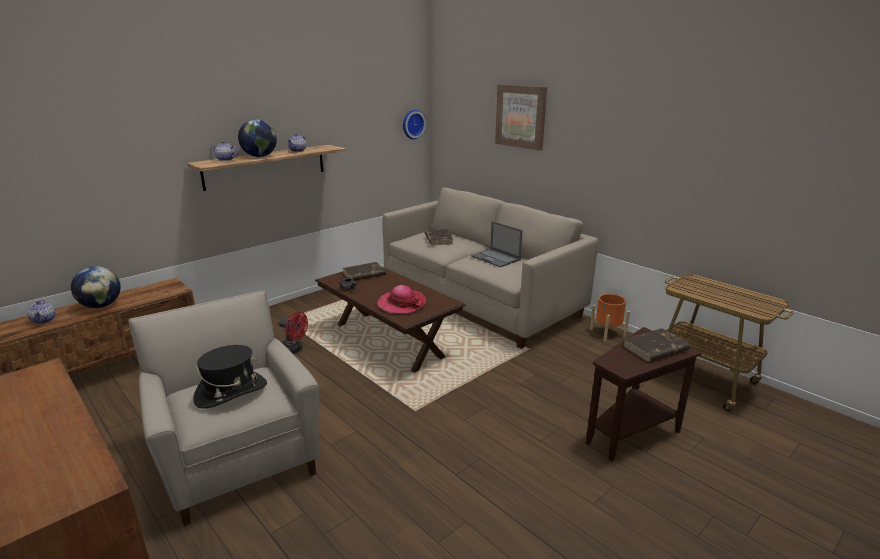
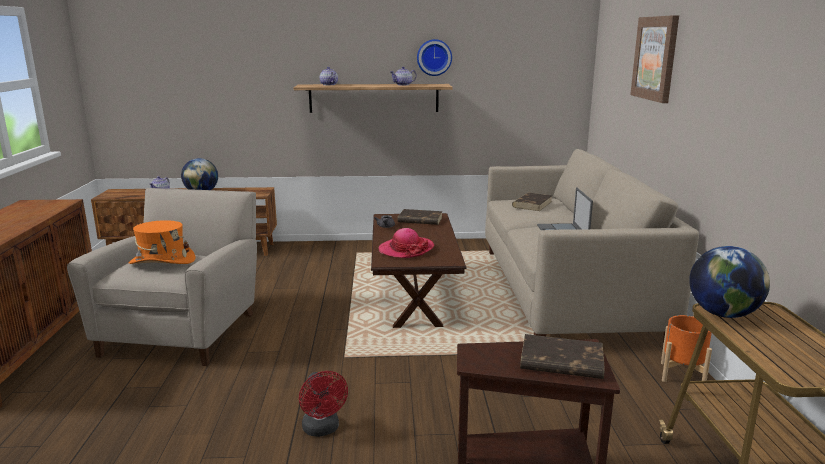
camera: 40 degrees right, 5 degrees down
black hat [193,345,267,409] -> orange hat [129,220,196,264]
globe [238,119,277,157] -> globe moved to [689,246,770,318]
red fan [278,311,308,354] -> red fan moved to [299,371,348,437]
wall clock [403,110,426,139] -> wall clock moved to [417,39,452,76]

